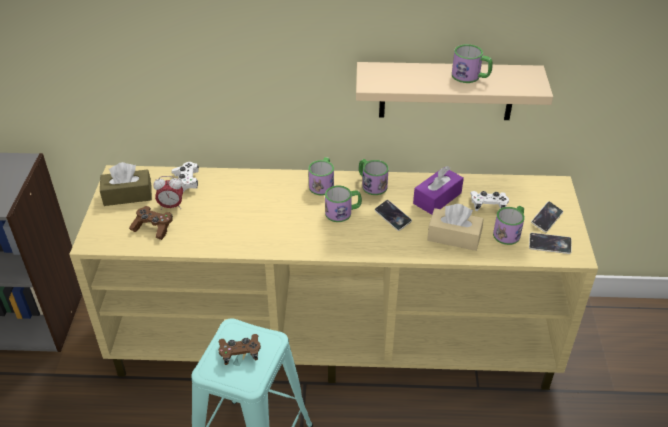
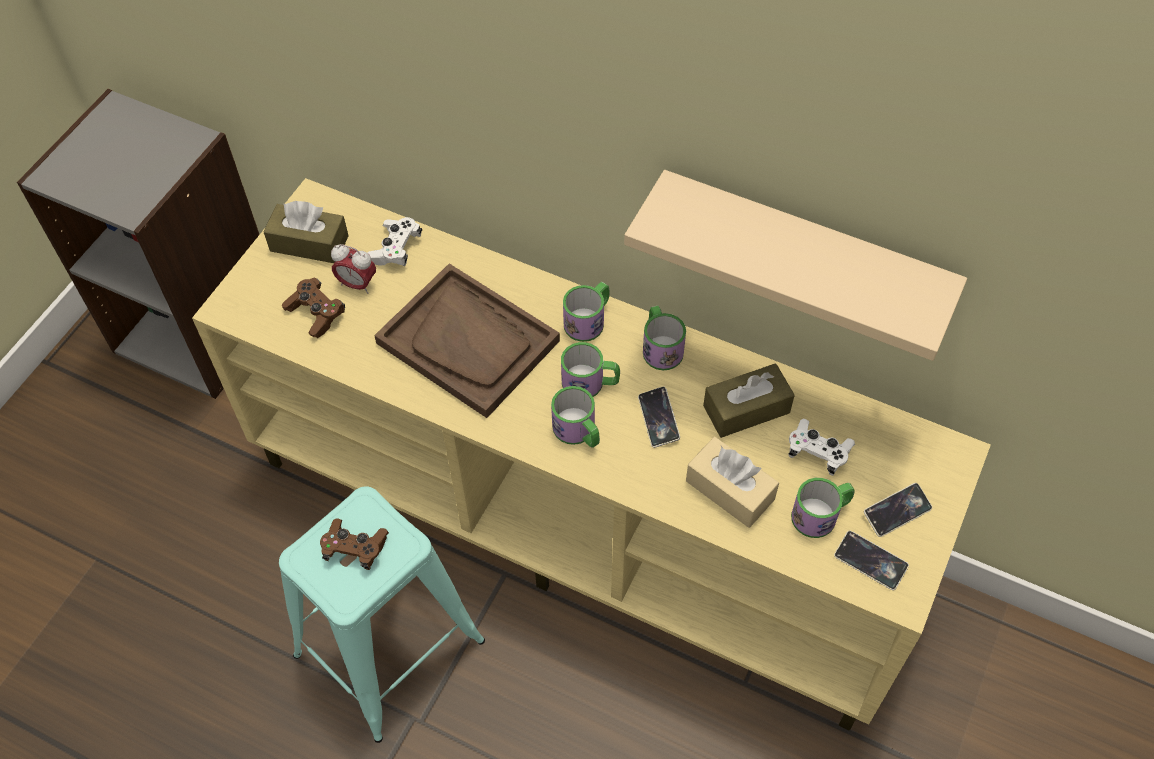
camera: 25 degrees right, 15 degrees up
purple tissue box [413,166,464,215] -> brown tissue box [703,363,795,438]
mug [452,44,493,83] -> mug moved to [551,386,600,448]
none -> brown tray [374,263,560,418]

